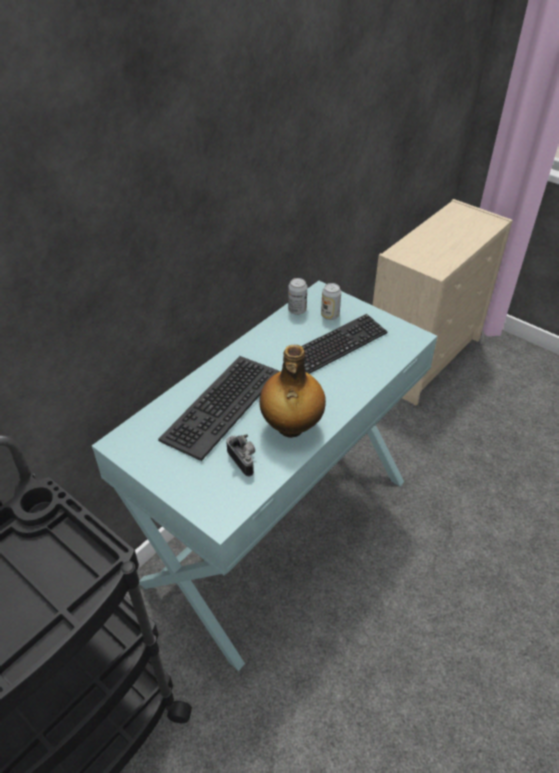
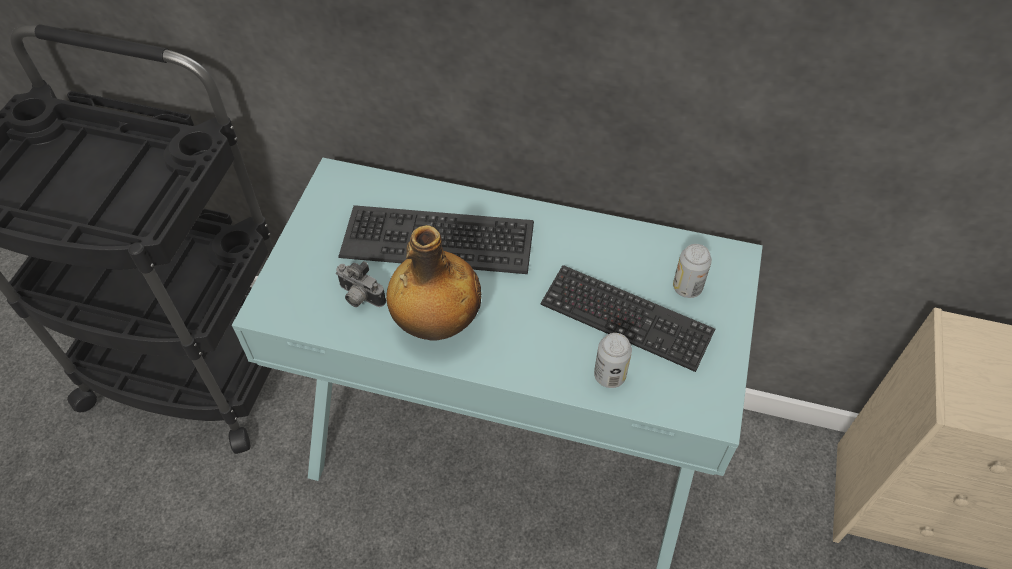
camera: 65 degrees right, 10 degrees up
camera [226,434,255,477] -> camera turned 90 degrees clockwise [336,261,386,307]
can [288,278,307,315] -> can moved to [594,333,632,388]

